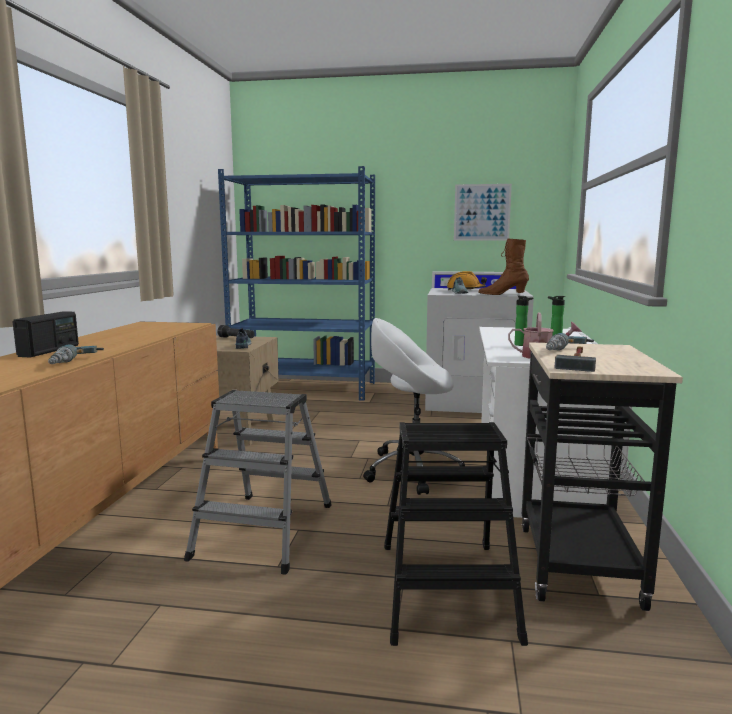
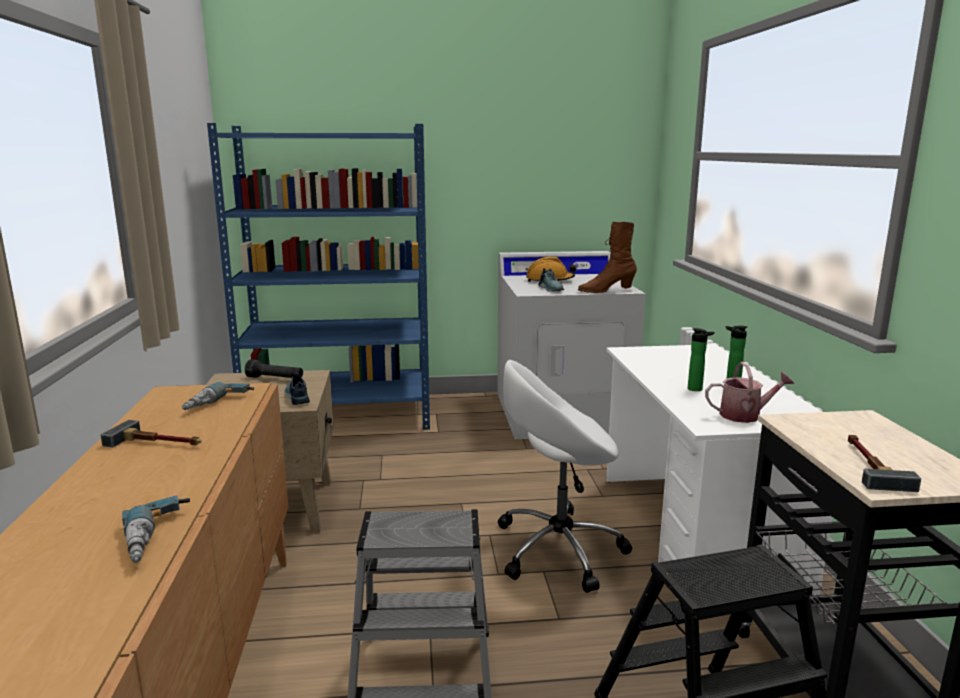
camera: 15 degrees left, 5 degrees up
radio [12,311,79,358] -> none
picture [454,184,512,241] -> none
power drill [546,333,594,350] -> power drill moved to [182,382,254,410]
none -> hammer [101,420,202,447]

